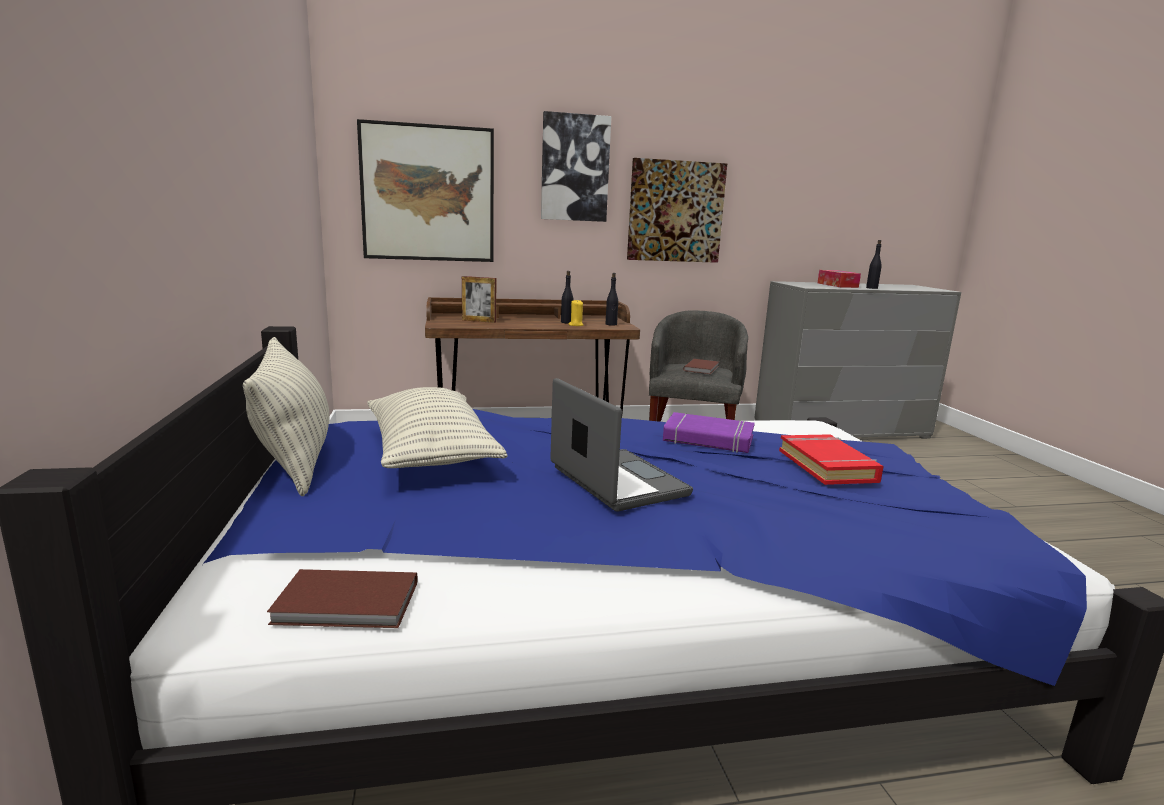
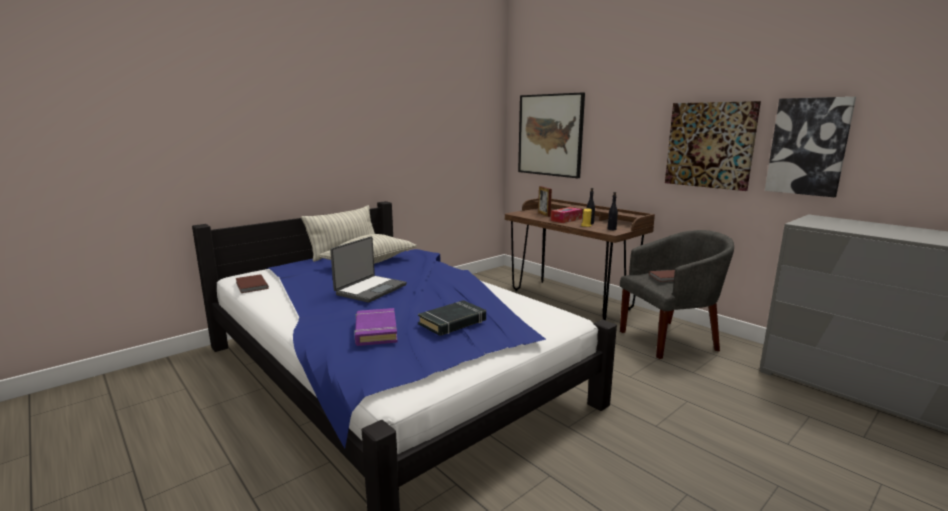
camera: 60 degrees right, 0 degrees up
picture [541,111,611,222] -> picture moved to [765,97,856,197]
purple book [663,412,755,453] -> purple book moved to [354,308,398,346]
red book [779,434,884,485] -> black book [418,300,486,336]
tissue box [818,270,861,288] -> tissue box moved to [551,207,582,223]
black bottle [866,240,882,289] -> none

